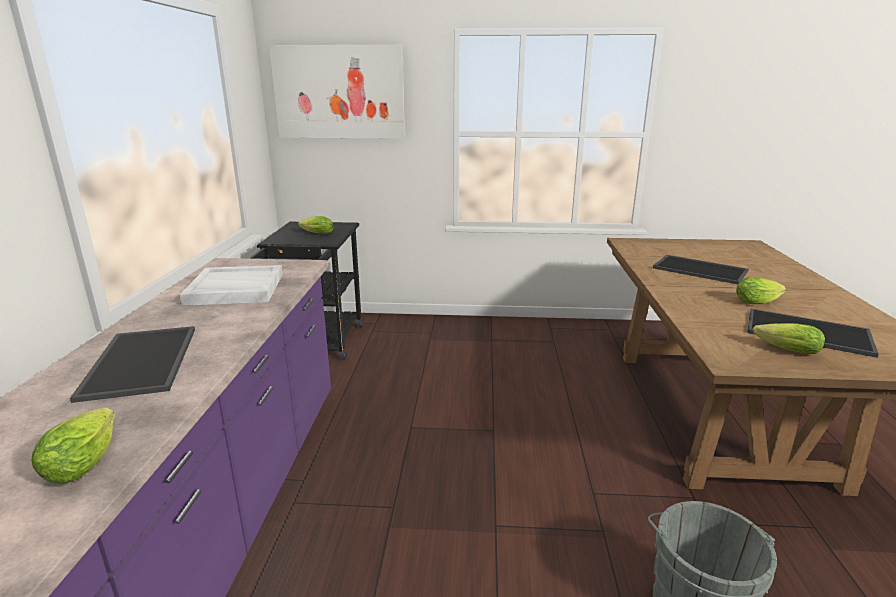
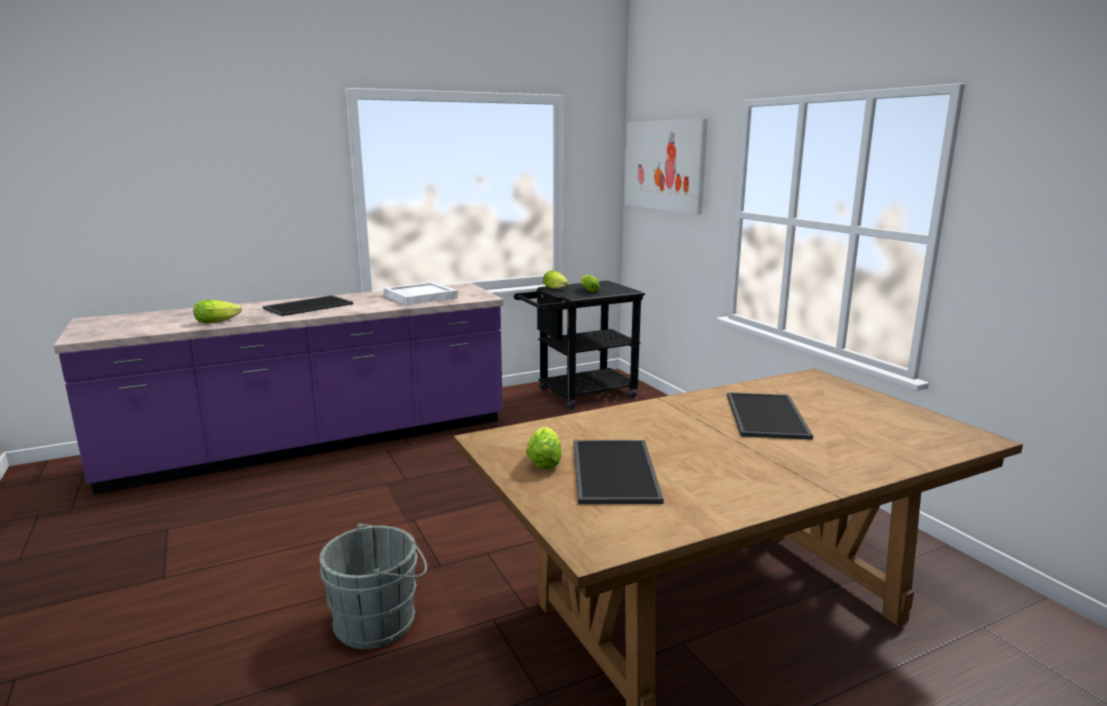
camera: 60 degrees right, 5 degrees down
lettuce [736,277,786,304] -> lettuce moved to [543,270,569,289]

